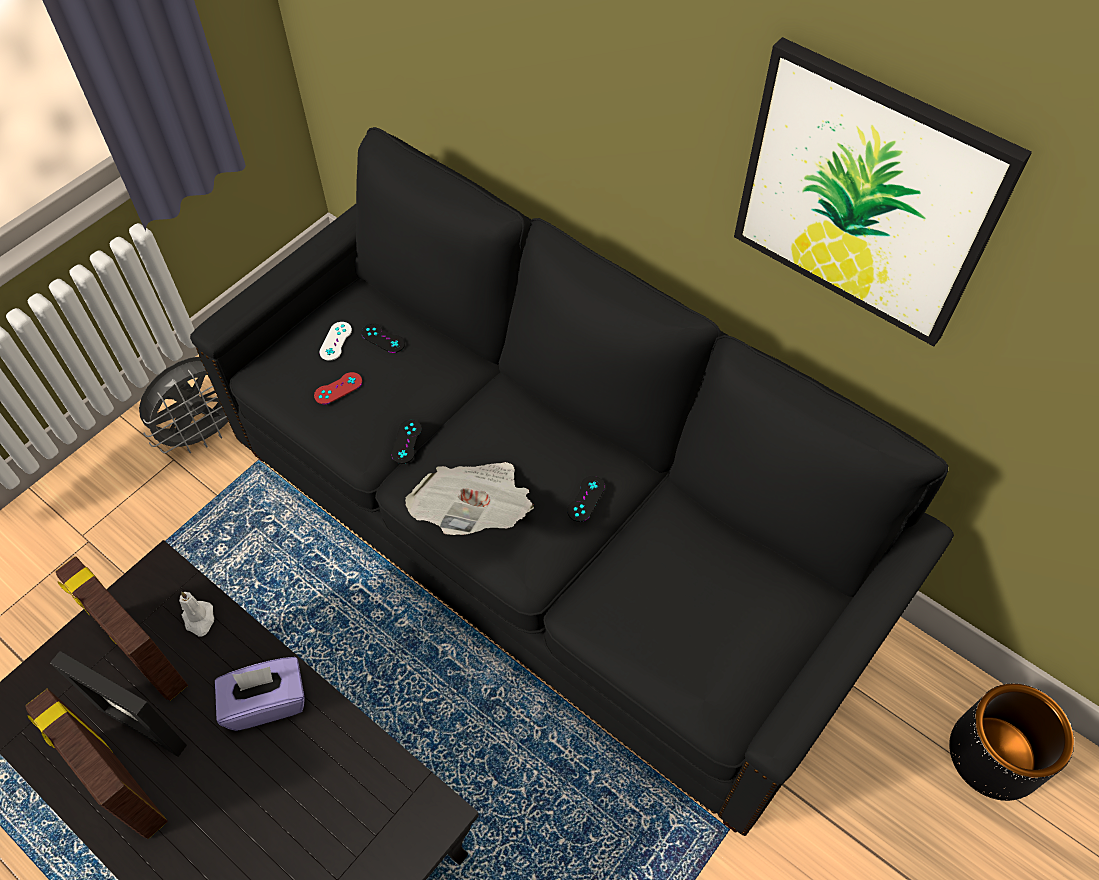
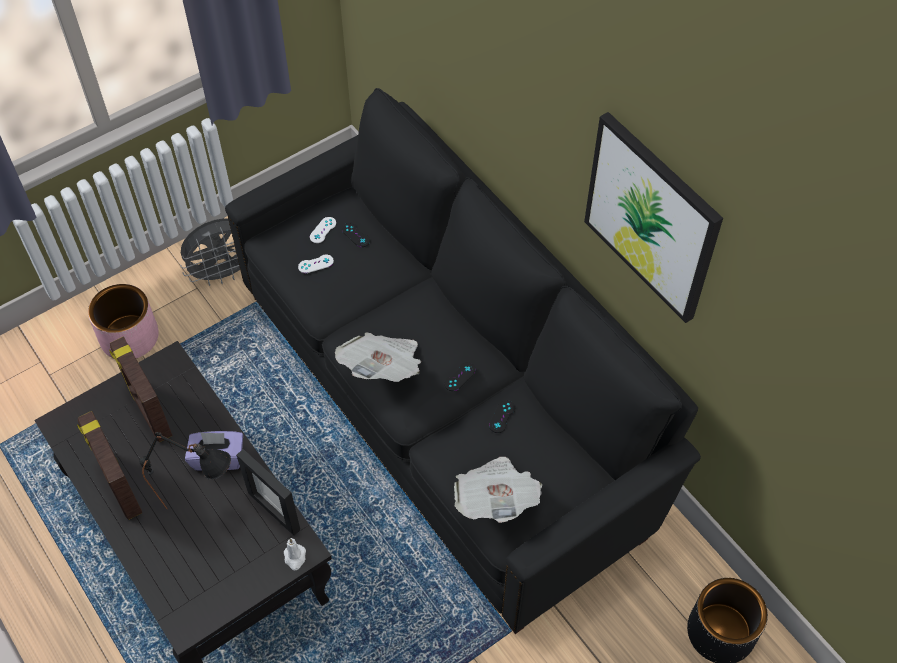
camera: 15 degrees right, 0 degrees up
picture frame [50,651,187,757] -> picture frame moved to [236,449,300,536]
white candle [179,592,214,637] -> white candle moved to [284,538,306,571]
red game controller [314,372,362,404] -> white game controller [298,255,334,273]
black game controller [391,420,422,464] -> black game controller moved to [489,400,515,433]
none -> pink planter [88,284,159,359]
none -> black table lamp [139,432,231,509]
none -> newspaper [454,457,542,523]

